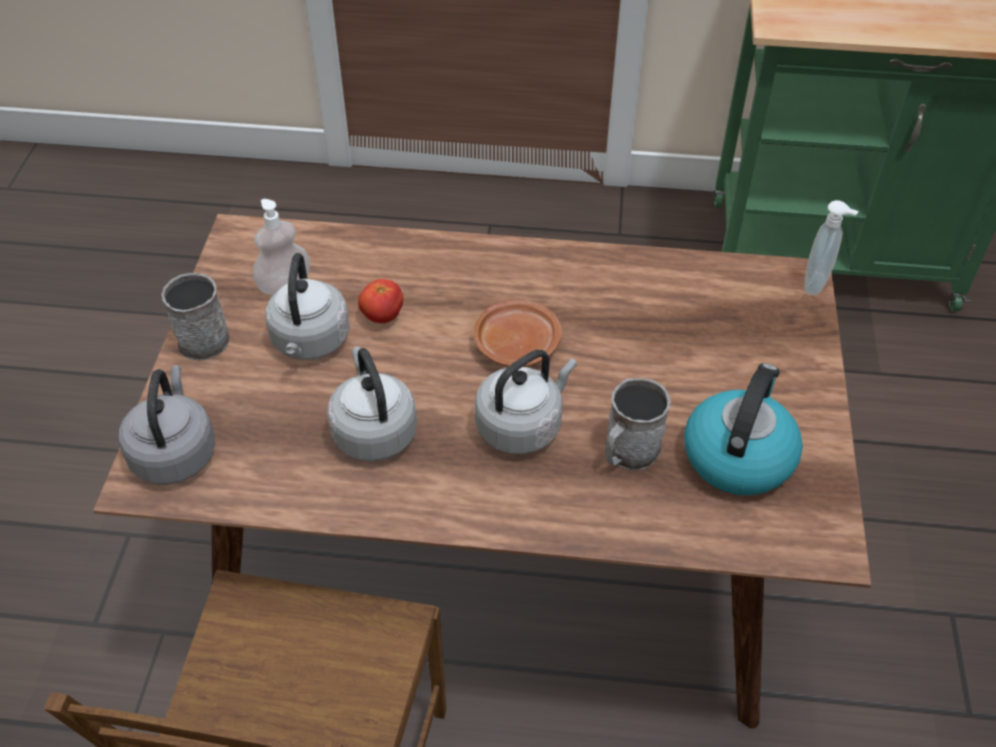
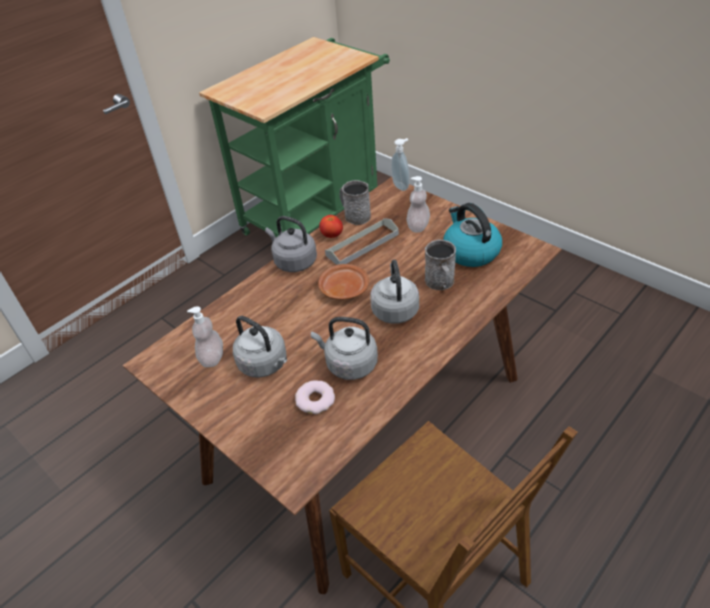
camera: 50 degrees left, 5 degrees down
grey kettle [119,365,215,484] -> grey kettle moved to [265,216,317,272]
grey mug [162,273,230,361] -> grey mug moved to [340,180,371,225]
tomato [358,279,403,323] -> tomato moved to [319,215,343,238]
none -> donut [295,380,335,414]
none -> grey tray [325,218,399,265]
none -> soap dispenser [407,176,430,233]

